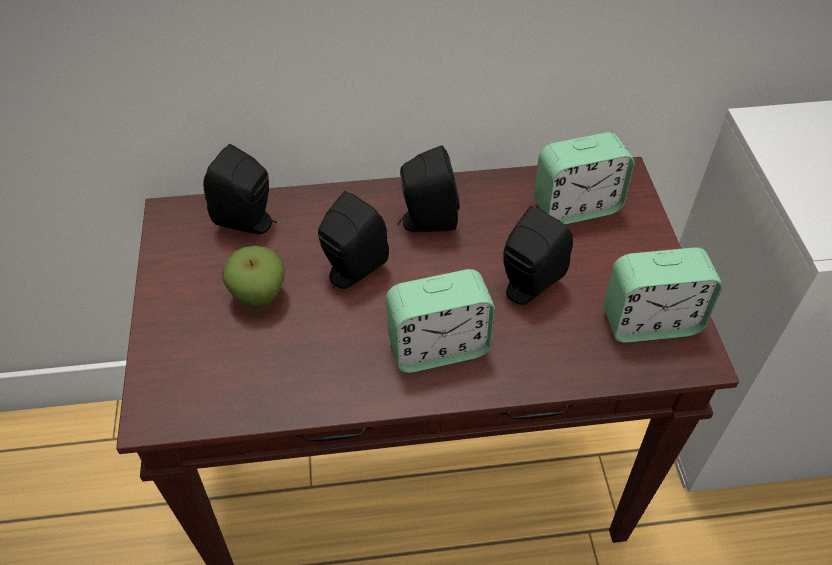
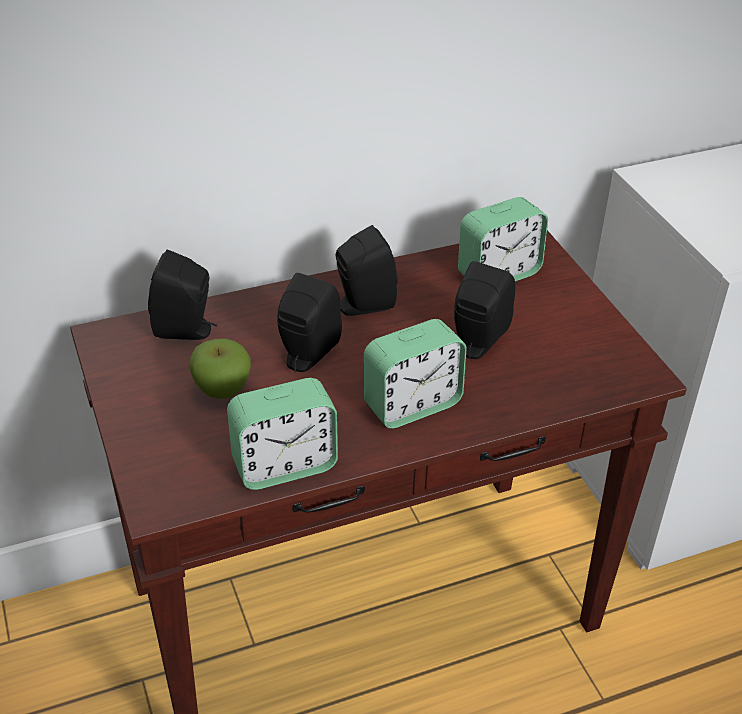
camera: 15 degrees left, 10 degrees down
alarm clock [603,247,723,343] -> alarm clock moved to [227,378,338,490]

